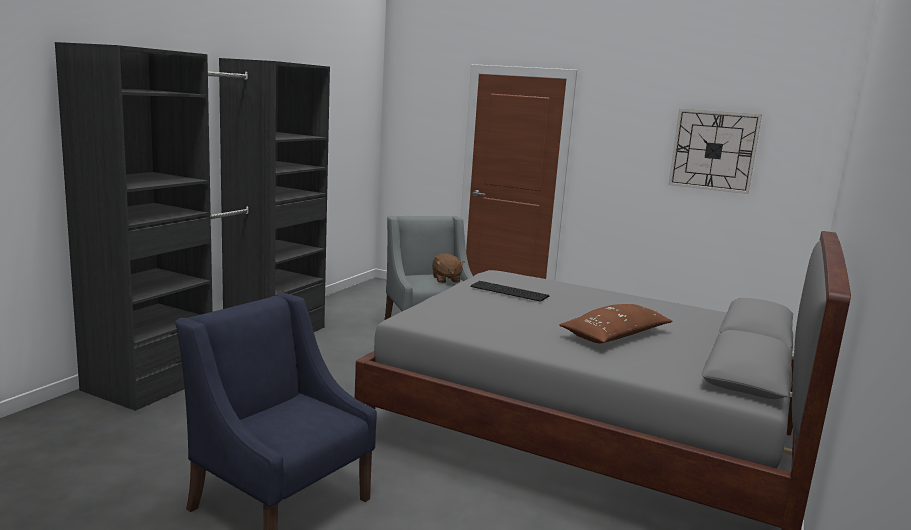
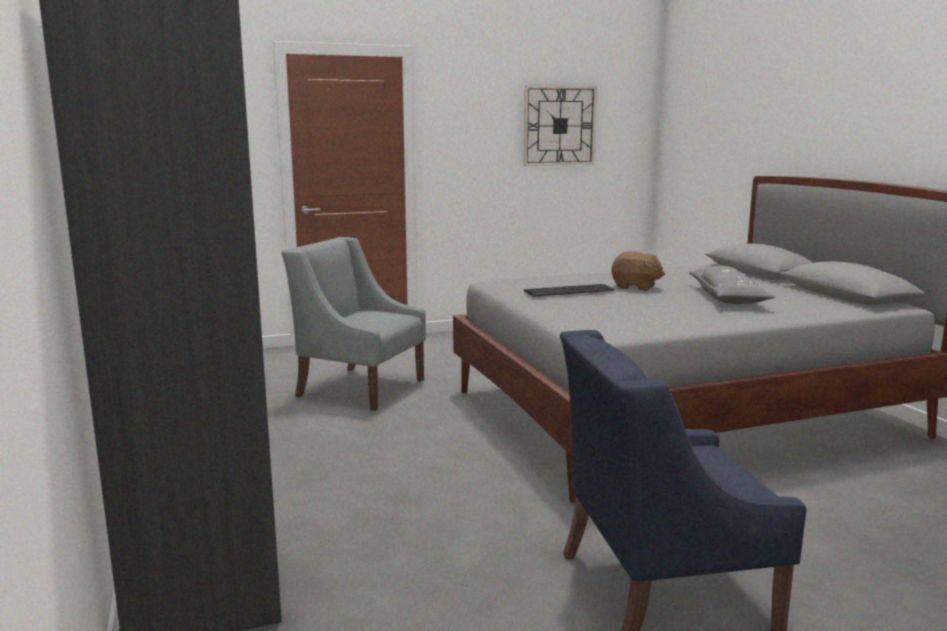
camera: 45 degrees left, 0 degrees up
brown plush toy [432,253,465,283] -> brown plush toy moved to [611,251,665,291]
brown pillow [559,304,673,343] -> grey pillow [689,266,776,304]

